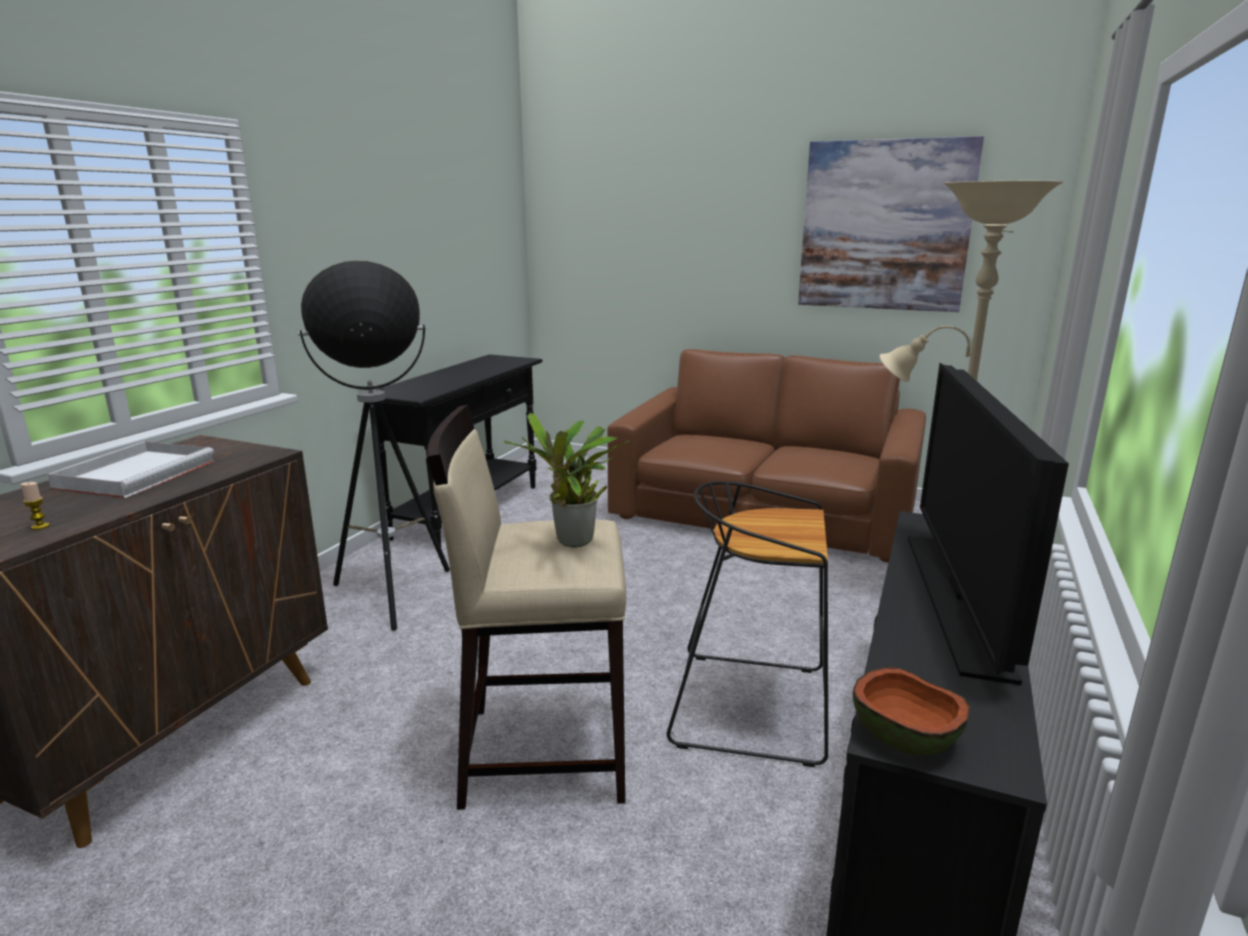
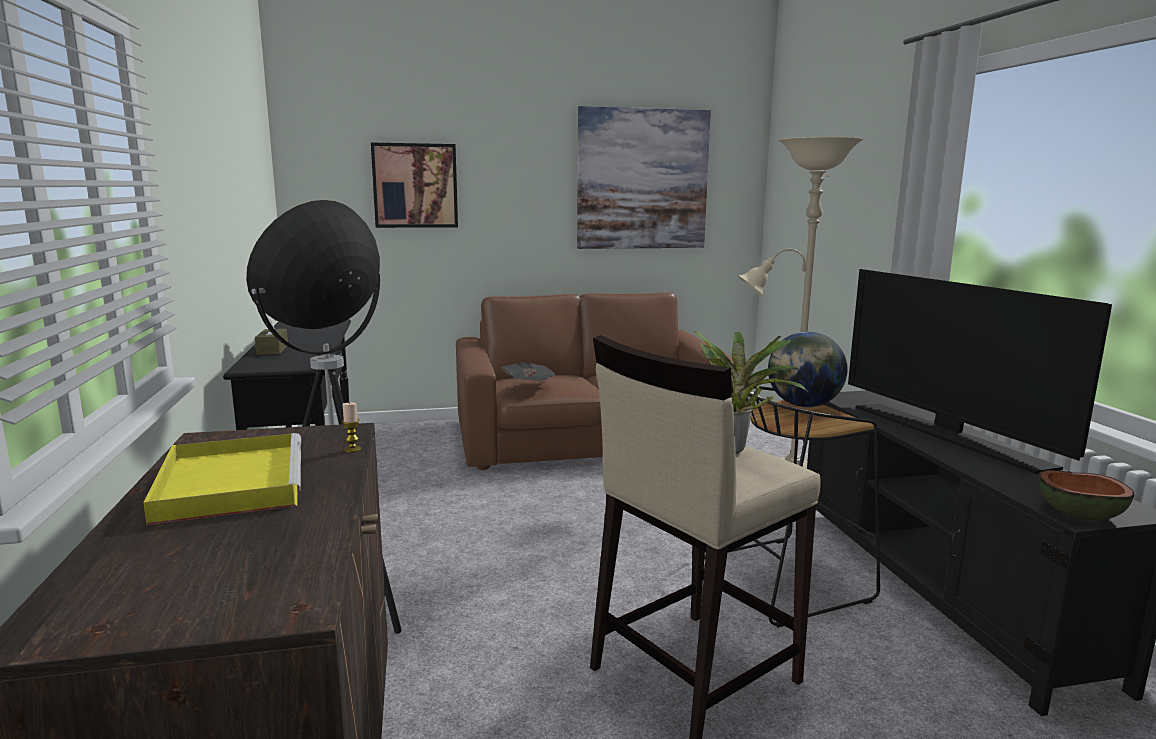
camera: 35 degrees left, 5 degrees down
candle [21,482,50,530] -> candle moved to [342,402,361,453]
white tray [47,442,214,498] -> yellow tray [143,433,301,525]
none -> brown tissue box [255,316,288,355]
none -> picture [371,143,458,228]
none -> newspaper [501,363,556,381]
none -> globe [768,332,848,407]

